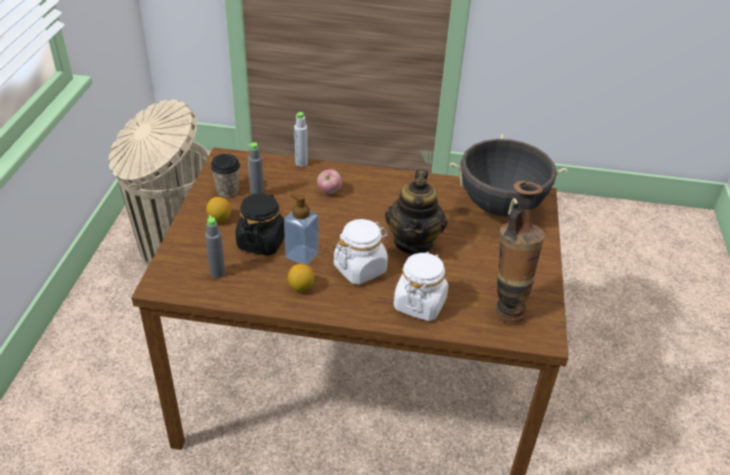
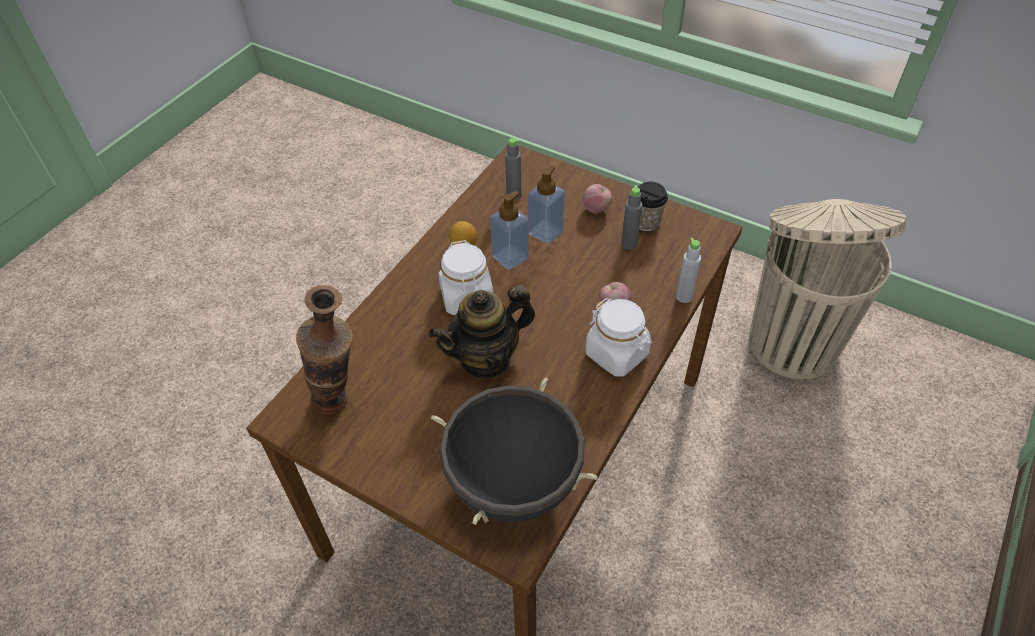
camera: 115 degrees right, 10 degrees up
lemon [206,197,231,222] -> apple [583,184,612,213]
black jar [236,192,285,256] -> soap dispenser [528,165,565,244]
teapot [385,169,447,255] -> teapot turned 60 degrees counterclockwise [429,285,535,379]
white jar [394,252,448,321] -> white jar moved to [585,298,652,377]

